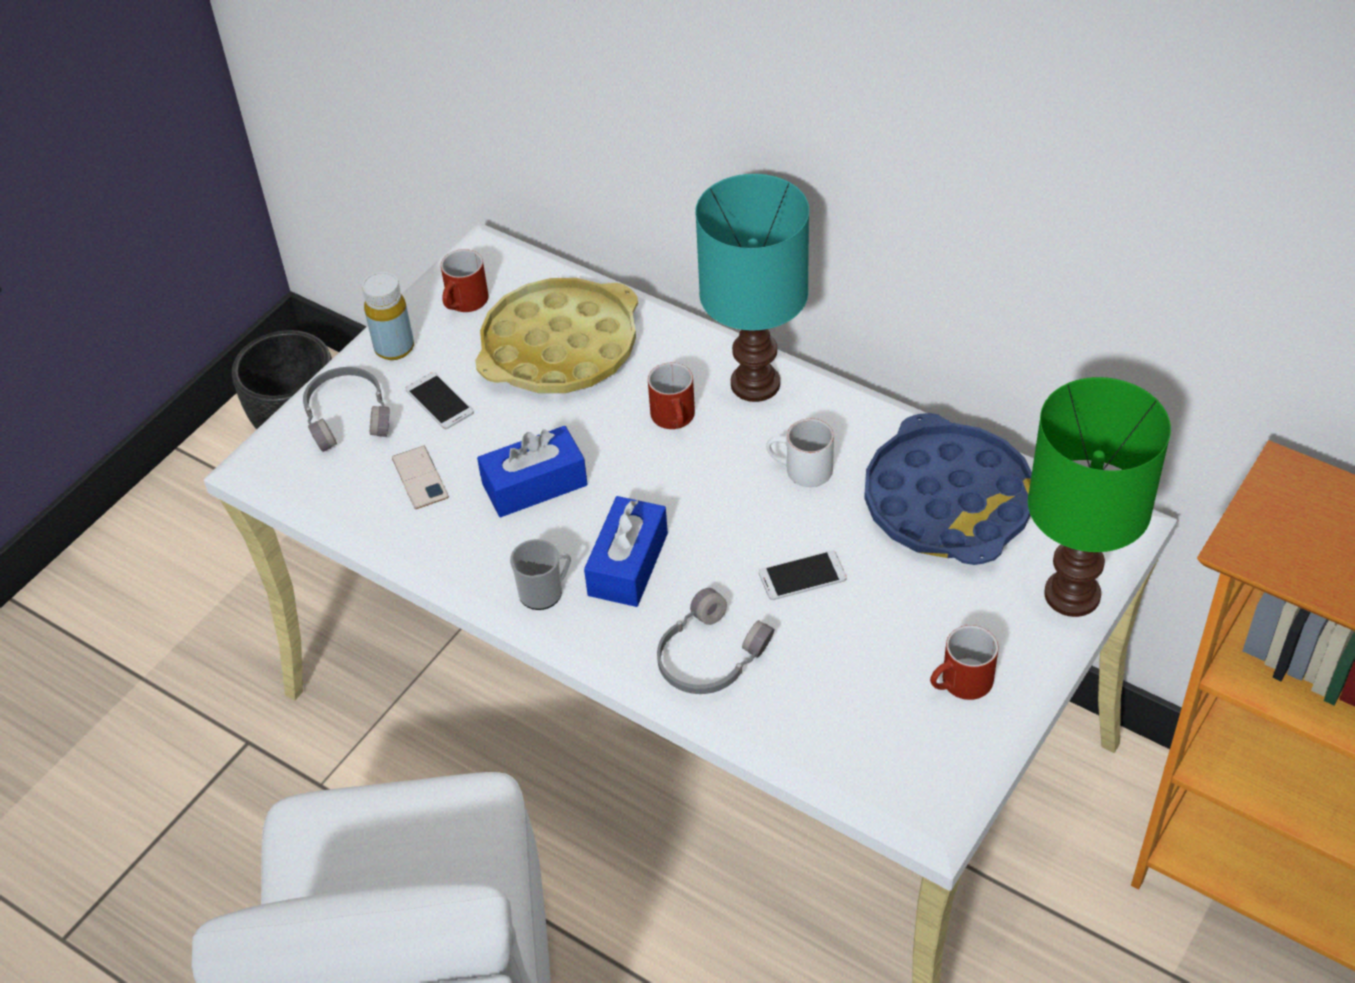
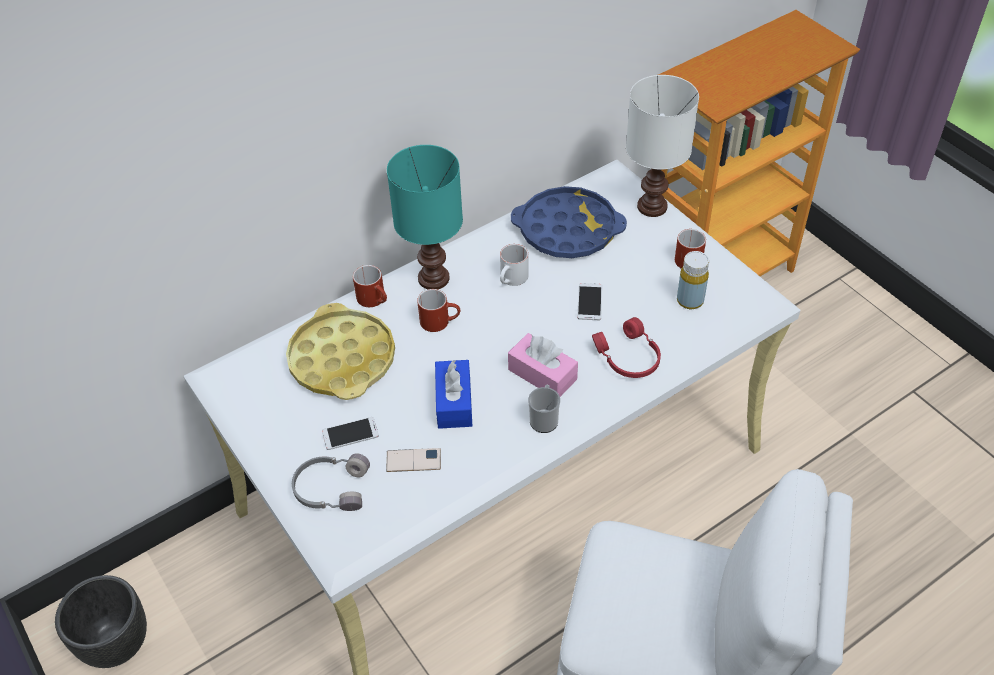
camera: 70 degrees left, 0 degrees up
yellow bottle [362,272,414,360] -> yellow bottle moved to [677,251,709,309]
red mug [441,249,489,312] -> red mug moved to [353,265,387,307]
blue tissue box [584,496,668,607] -> pink tissue box [508,333,578,397]
grey headphones [657,588,775,694] -> red headphones [592,317,661,378]
green table lamp [1028,377,1171,617] -> white table lamp [626,75,699,217]

